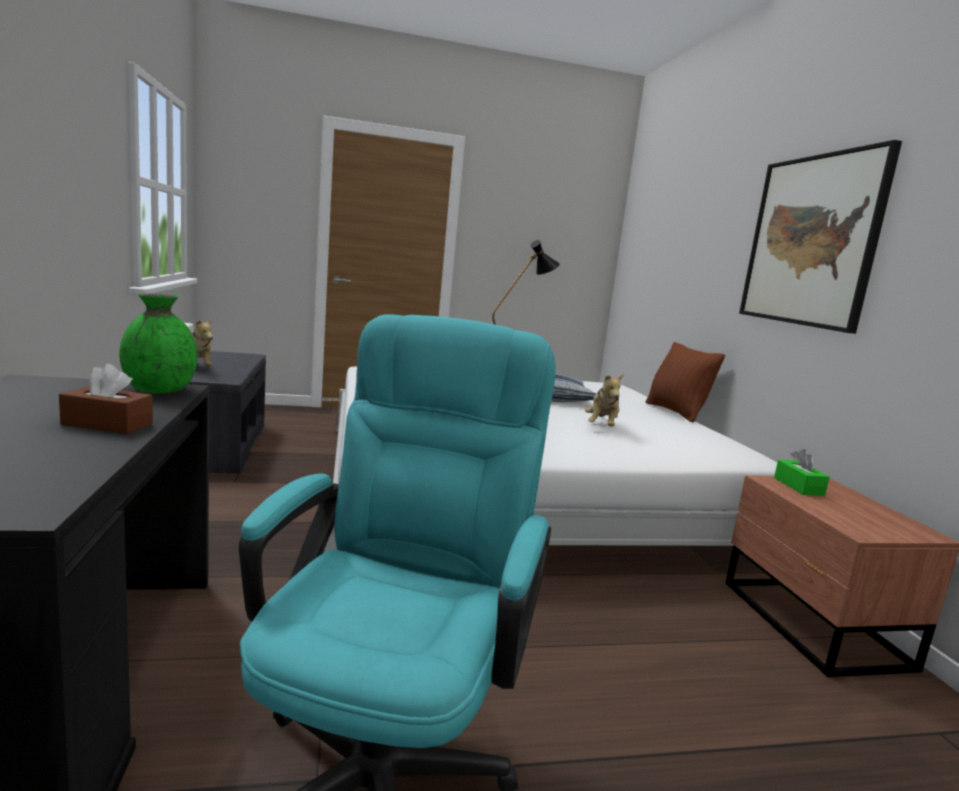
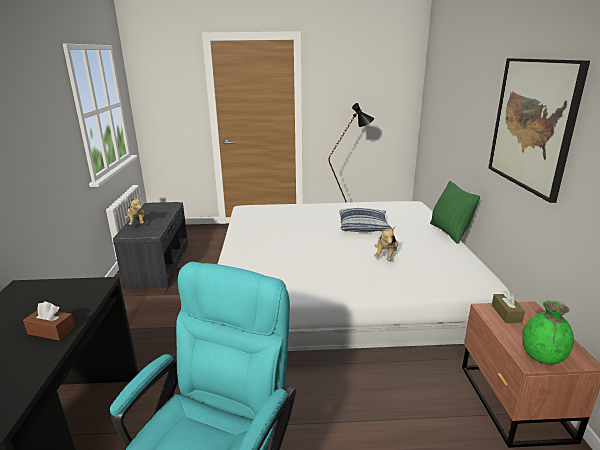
camera: 10 degrees right, 10 degrees up
green vase [119,293,197,393] -> green vase moved to [522,300,574,365]
brown pillow [646,342,725,423] -> green pillow [430,181,480,244]
green tissue box [774,449,830,496] -> brown tissue box [492,290,525,323]

